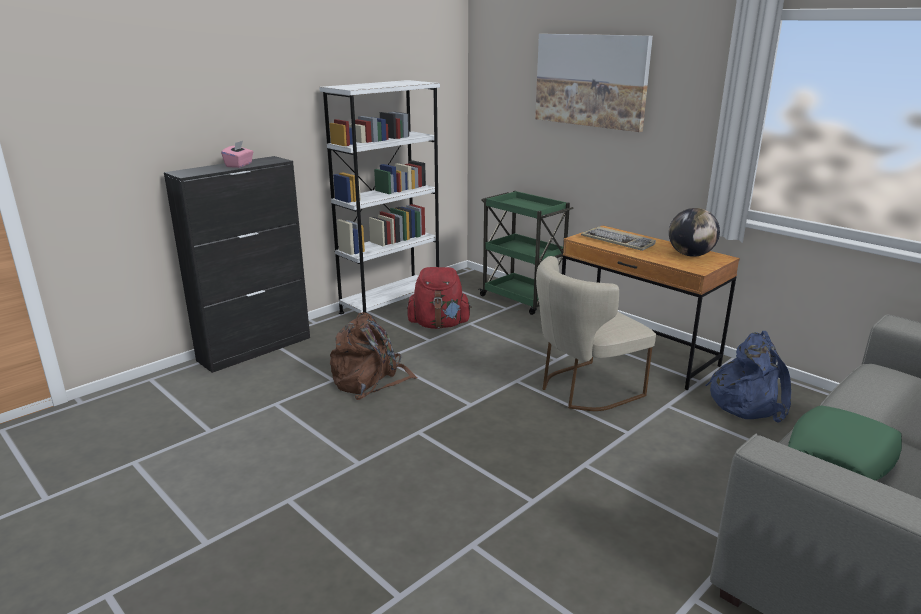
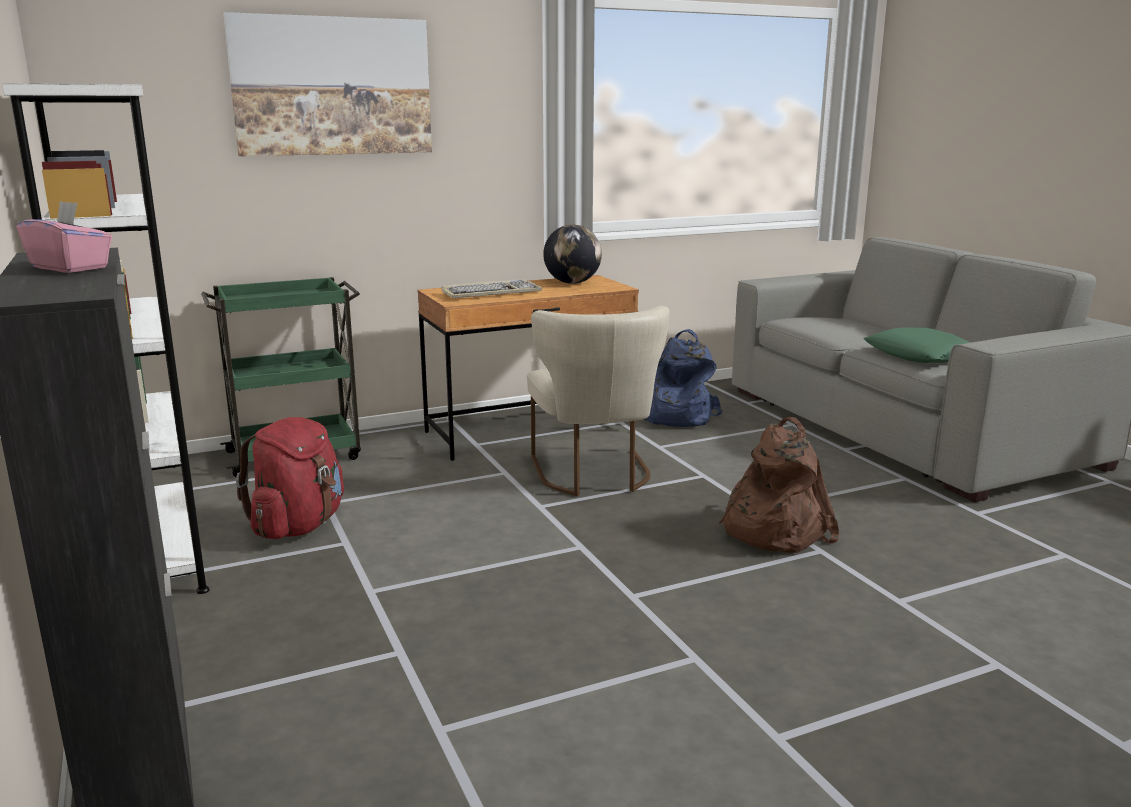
camera: 70 degrees left, 5 degrees down
brown backpack [330,312,418,400] -> brown backpack moved to [719,417,839,553]

